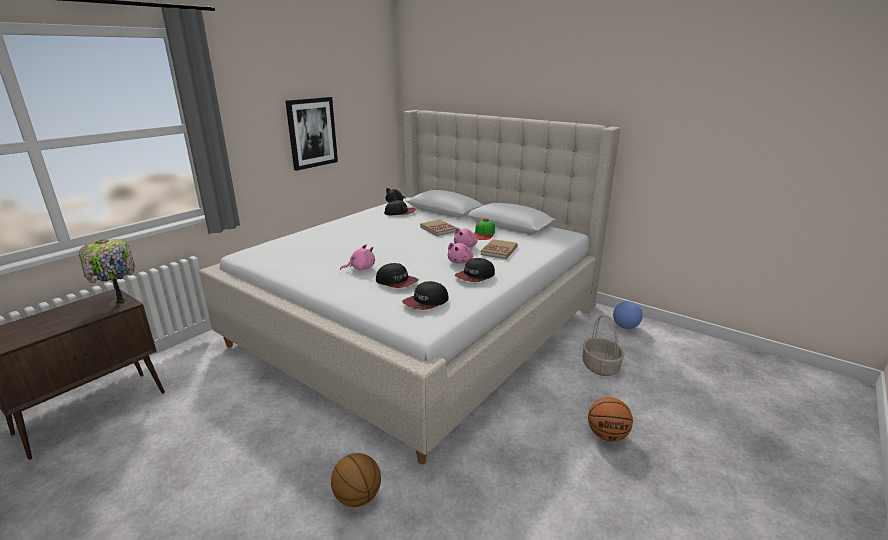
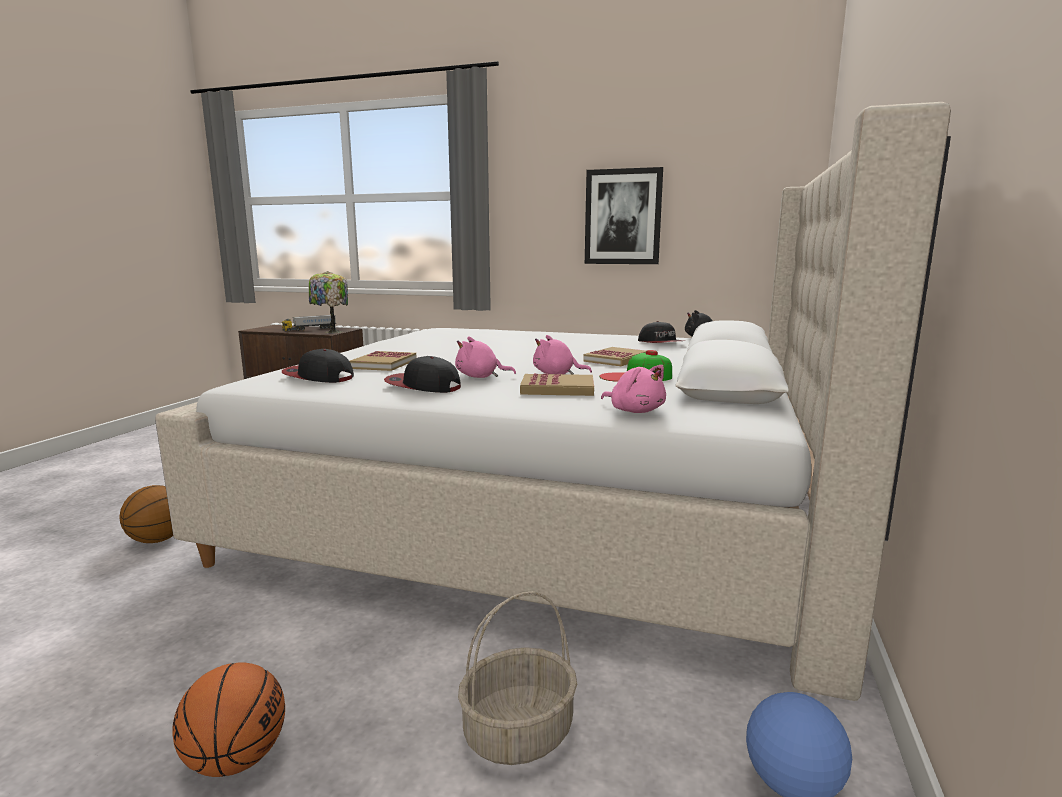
camera: 70 degrees right, 10 degrees down
pink plush toy [340,244,375,270] -> pink plush toy moved to [601,365,666,413]
cap [376,263,419,288] -> book [350,351,416,371]
none -> toy truck [282,315,336,332]

